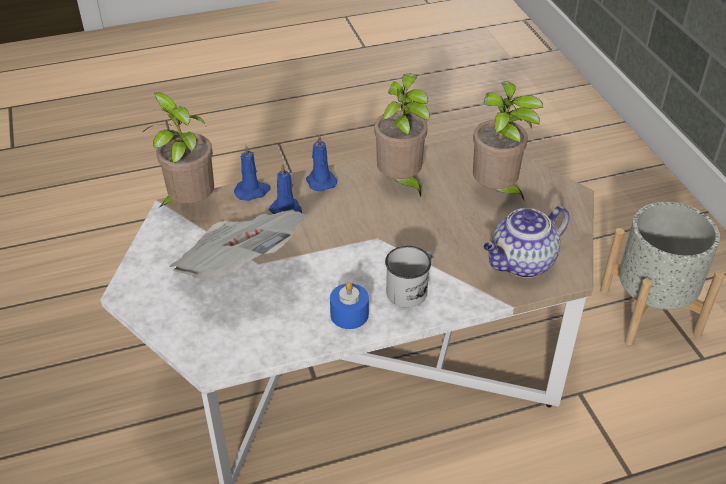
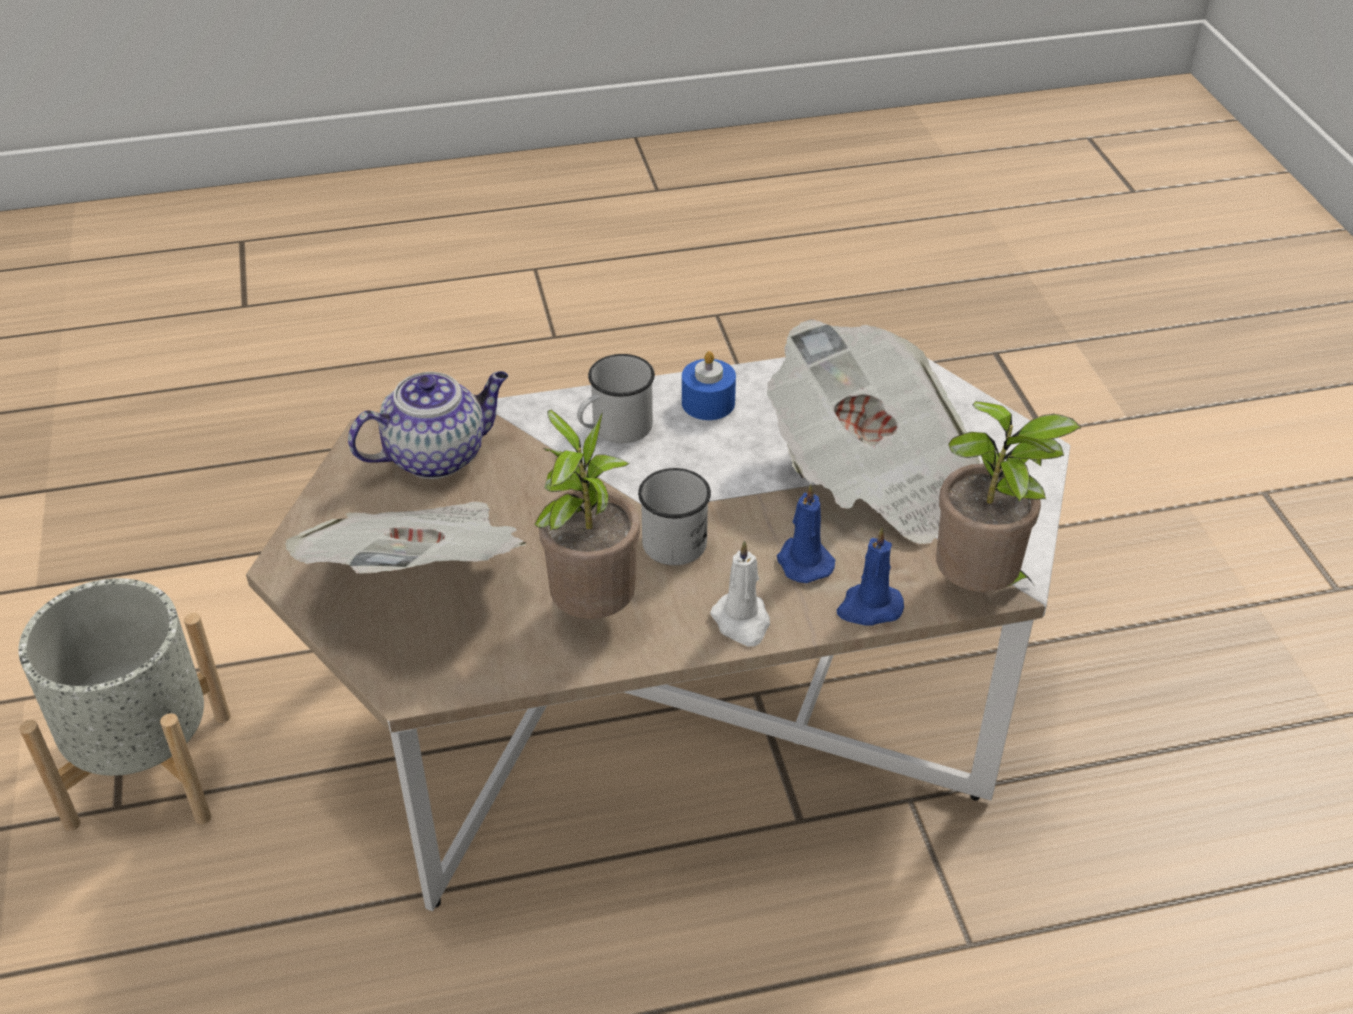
camera: 175 degrees left, 0 degrees up
blue candle [306,134,338,191] -> white candle [710,540,770,646]
potted plant [473,81,543,200] -> newspaper [285,501,526,574]
none -> white mug [638,468,711,565]

